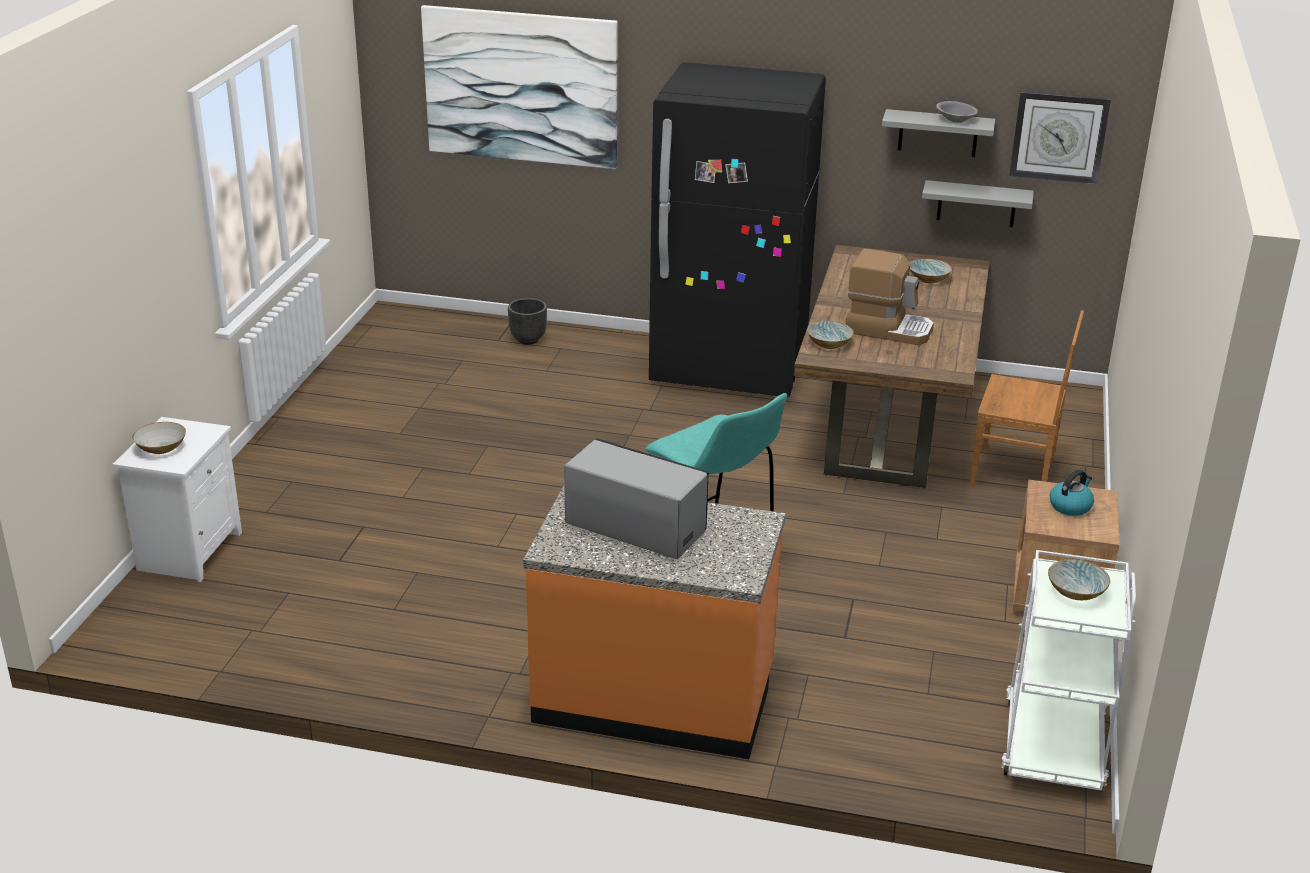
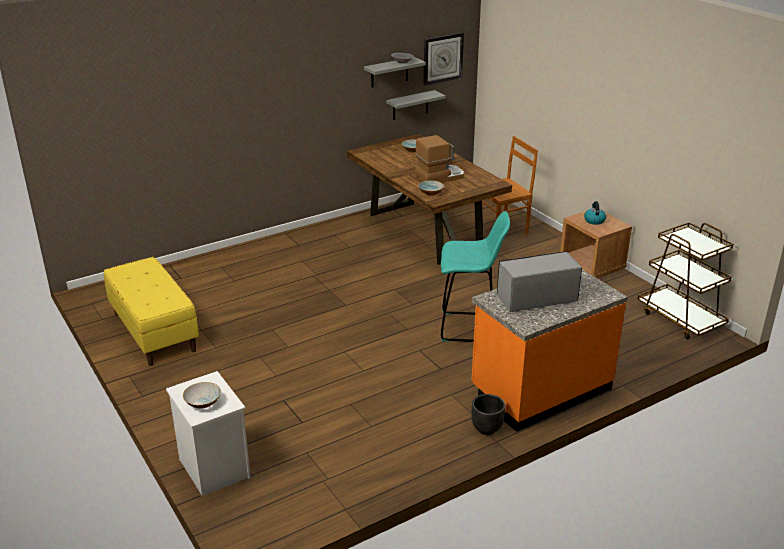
camera: 45 degrees left, 0 degrees up
picture [421,5,617,169] -> none
black planter [508,298,547,345] -> black planter moved to [472,394,506,435]
black fridge [649,62,826,397] -> none
white cart [1001,550,1136,791] -> brown cart [637,222,733,339]
bowl [1048,559,1111,600] -> none
none -> yellow bench [104,257,199,366]

